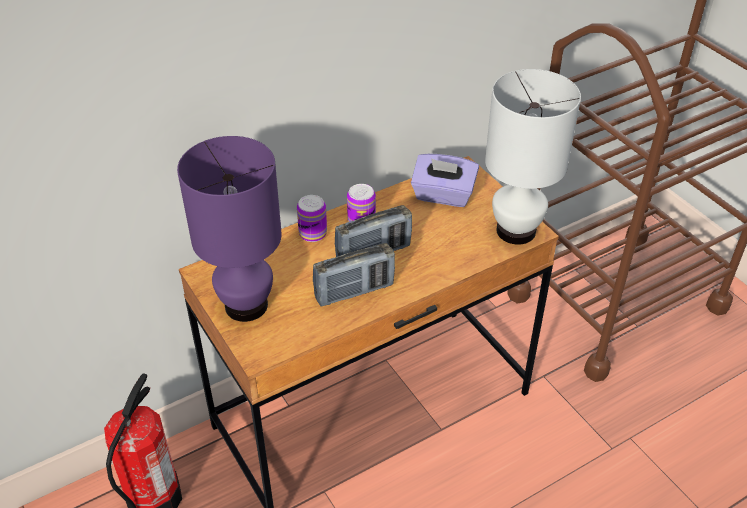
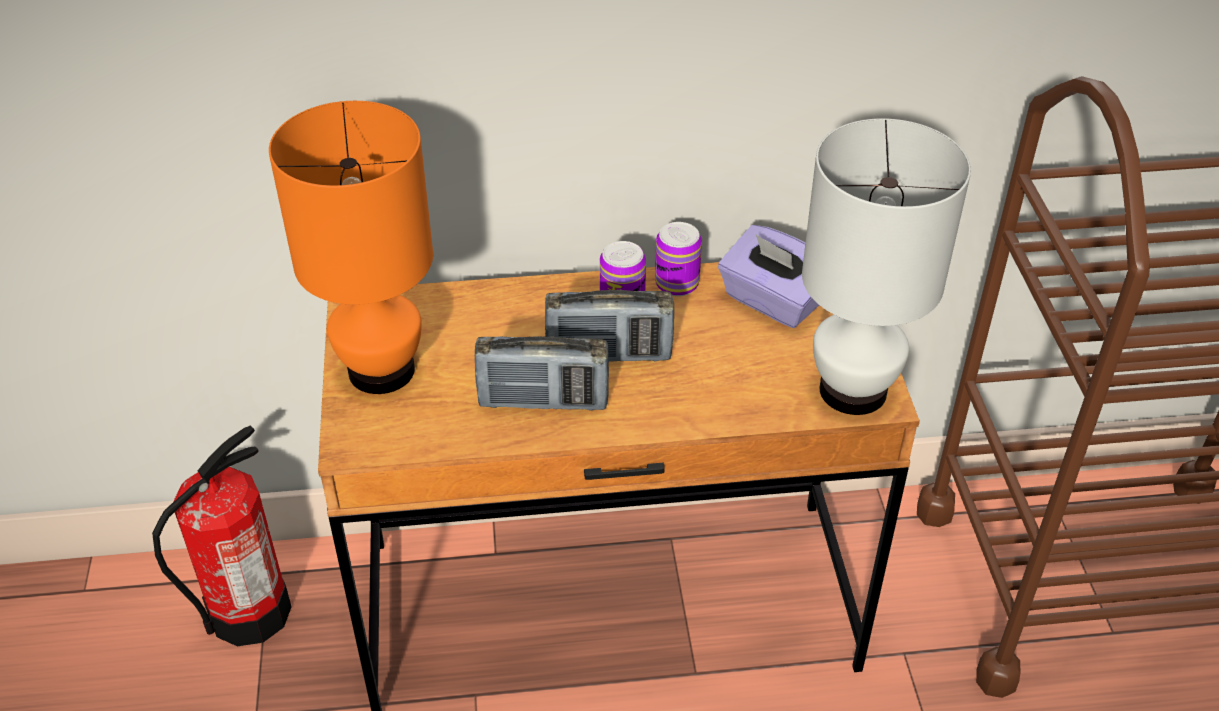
camera: 25 degrees right, 0 degrees up
purple table lamp [177,136,282,322] -> orange table lamp [269,101,433,394]
can [297,195,327,242] -> can moved to [655,222,702,296]

